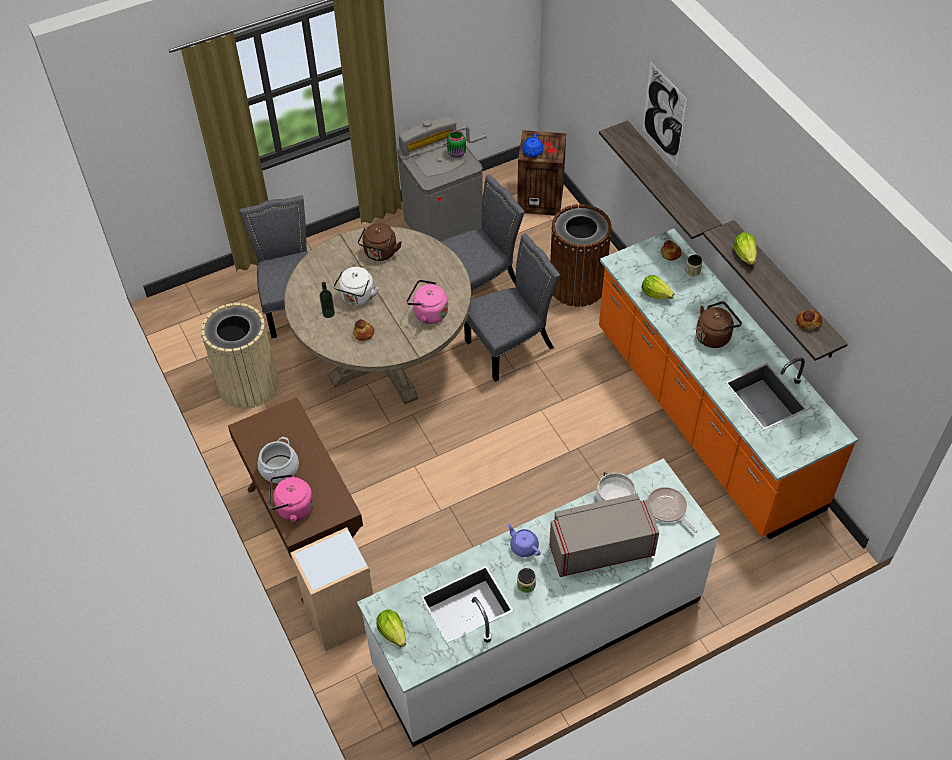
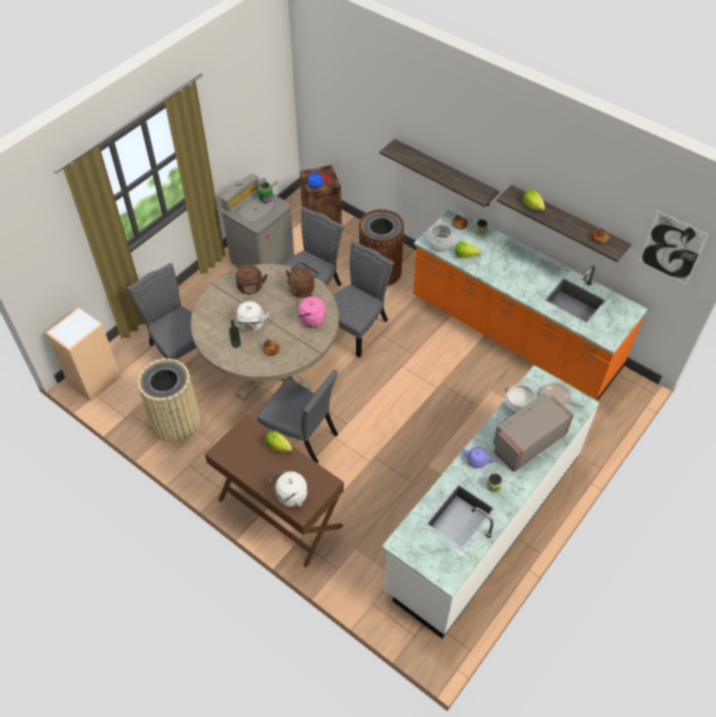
camera: 25 degrees left, 0 degrees up
cooking pot [258,437,299,483] -> cooking pot moved to [427,220,454,251]
pink kettle [269,474,314,522] -> white kettle [269,471,307,507]
bookcase [290,527,373,651] -> bookcase moved to [46,307,121,401]
lettuce [377,609,406,647] -> lettuce moved to [265,431,292,452]
picture [643,62,688,166] -> picture moved to [638,210,709,286]
brown kettle [696,301,742,348] -> brown kettle moved to [286,262,319,297]
none -> grey chair [257,370,338,463]

